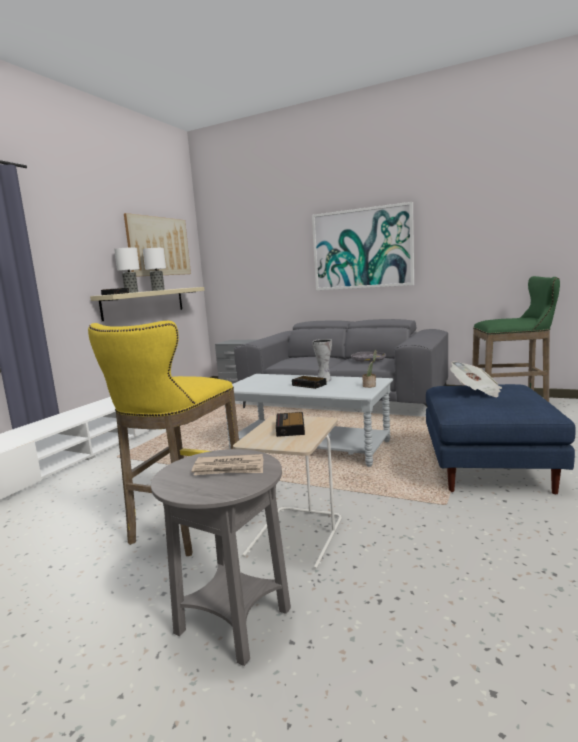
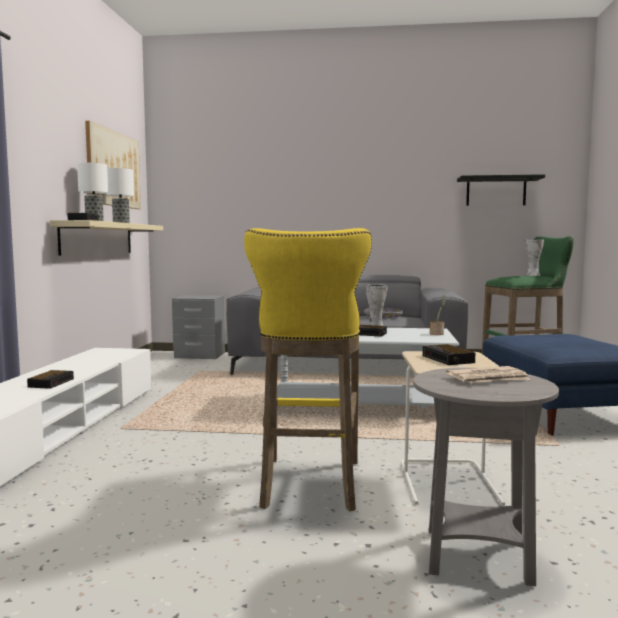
camera: 20 degrees left, 5 degrees down
picture [312,202,414,290] -> none
newspaper [450,361,502,397] -> none
none -> alarm clock [27,370,74,389]
none -> black shelf [457,174,545,206]
none -> vase [525,240,544,276]

